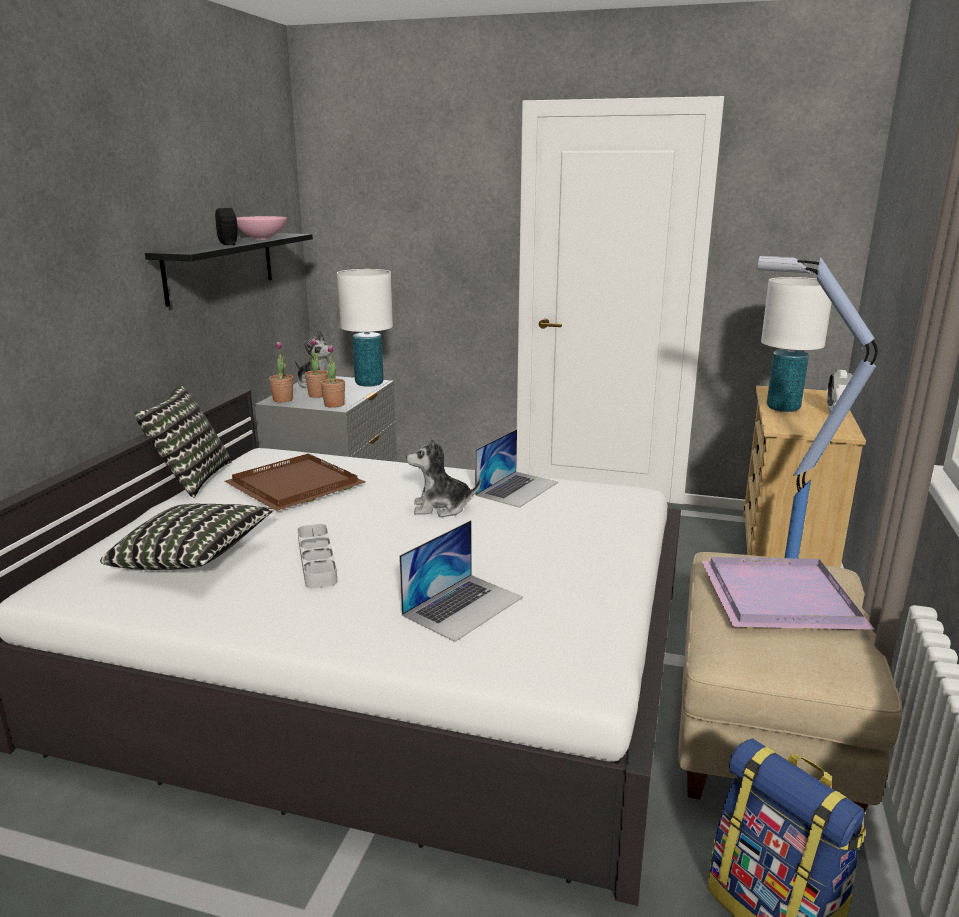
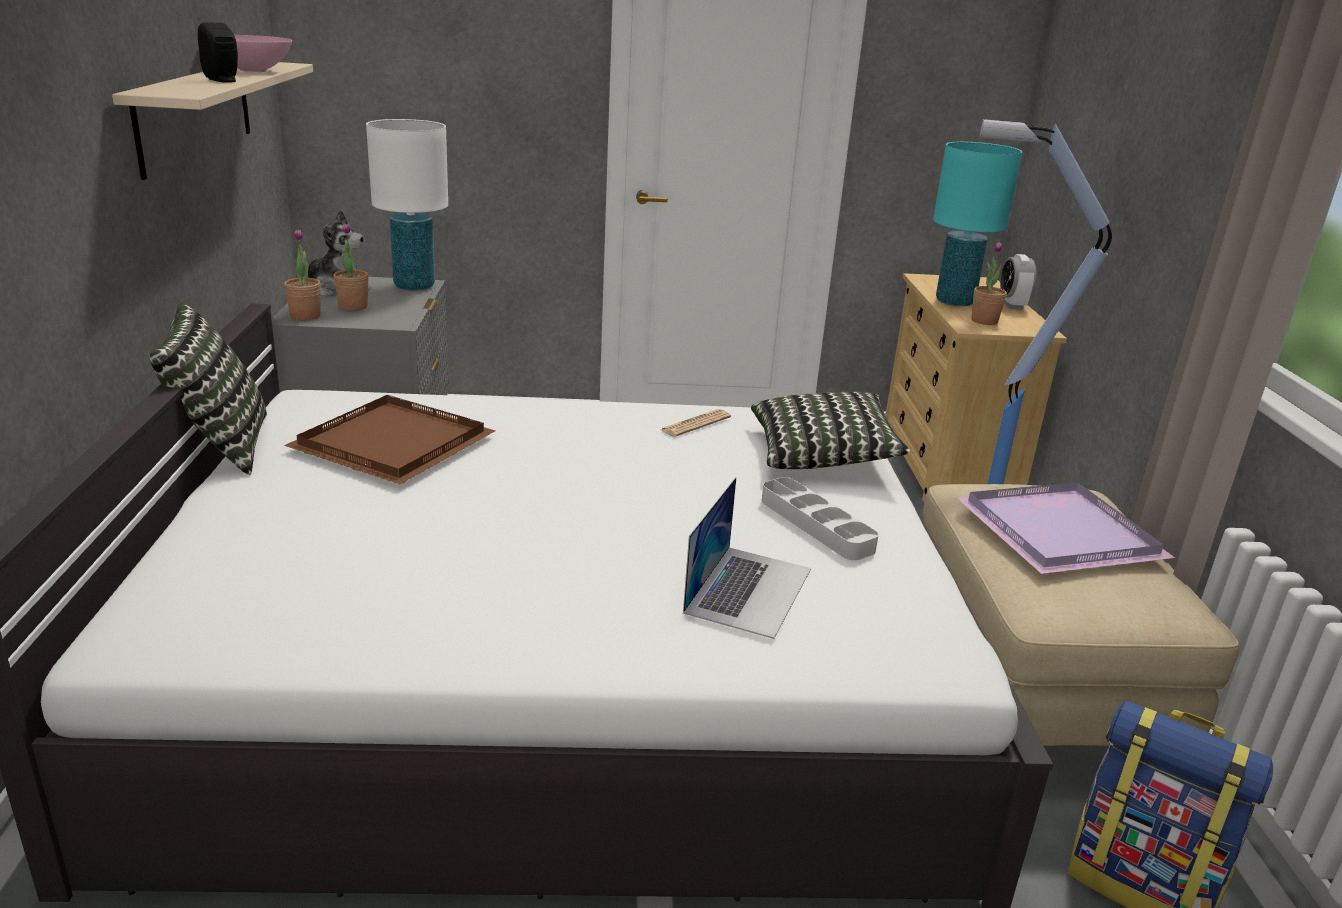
camera: 20 degrees left, 5 degrees up
pillow [100,504,274,570] -> pillow moved to [751,392,910,469]
black shelf [145,233,313,307] -> beige shelf [112,62,313,180]
grey tray [298,524,337,588] -> grey tray moved to [762,477,879,560]
potted plant [321,345,345,408] -> potted plant moved to [971,242,1007,325]
plush toy [406,437,481,517] -> none
laptop [475,429,558,508] -> newspaper [660,409,731,437]
white table lamp [761,277,832,412] -> turquoise table lamp [933,142,1022,306]

